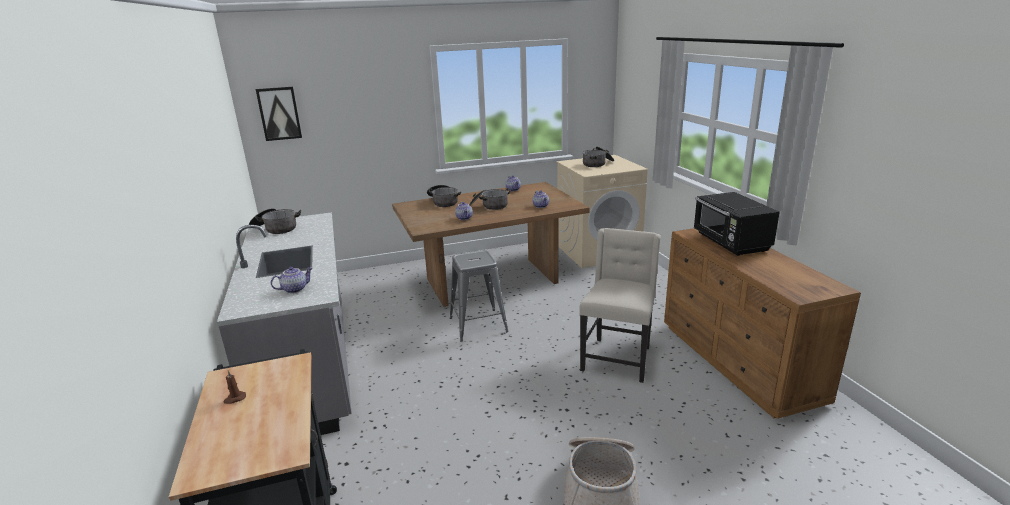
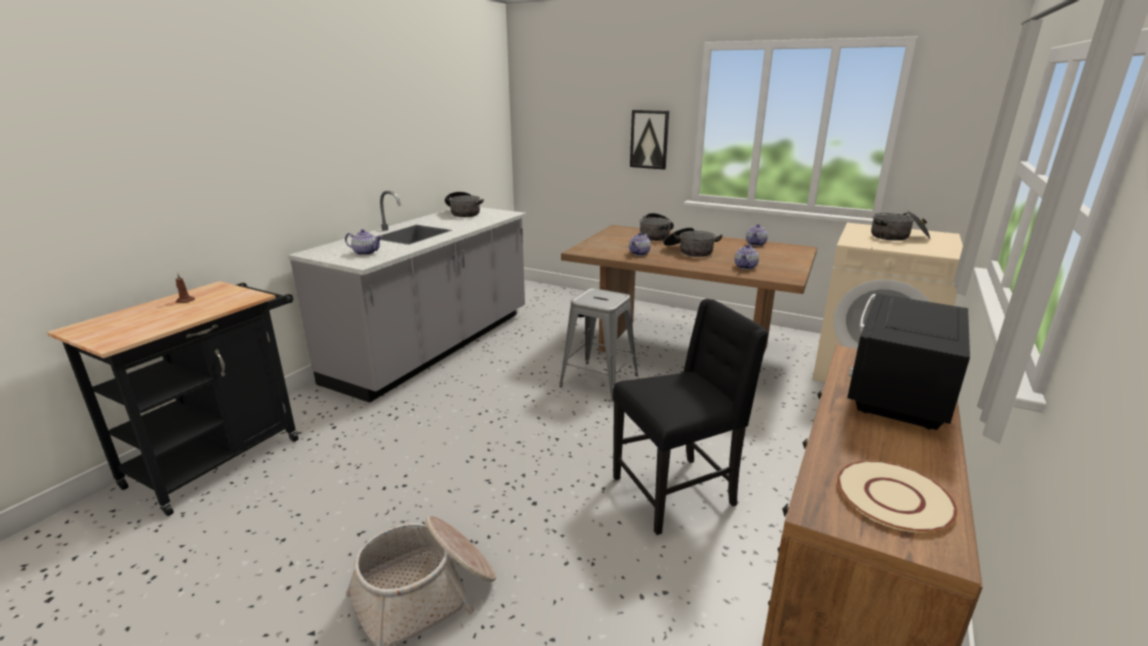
camera: 45 degrees right, 0 degrees up
picture [256,87,302,141] -> picture moved to [630,110,669,170]
beige chair [579,228,661,383] -> black chair [613,299,769,535]
none -> beige plate [837,461,958,532]

